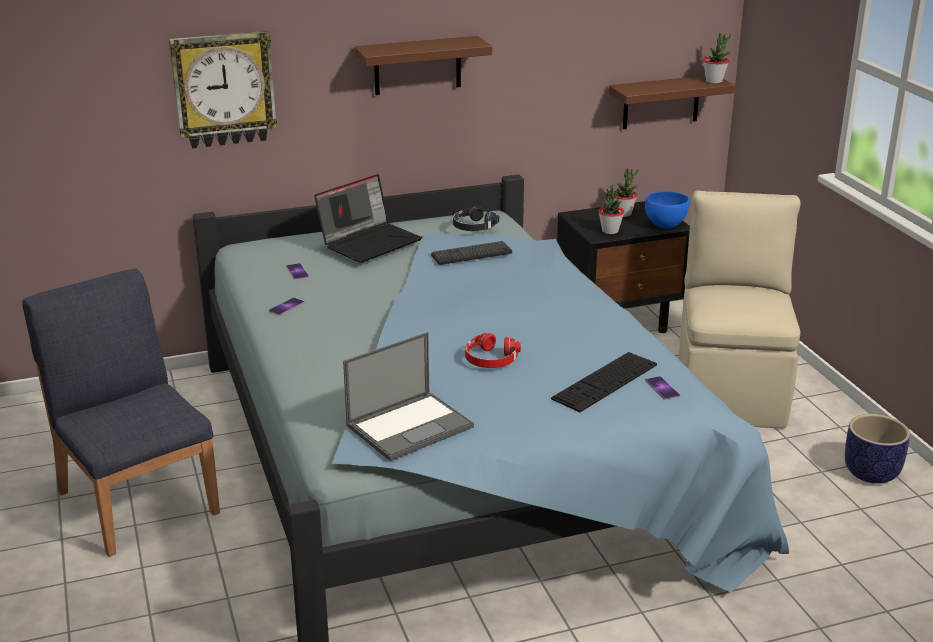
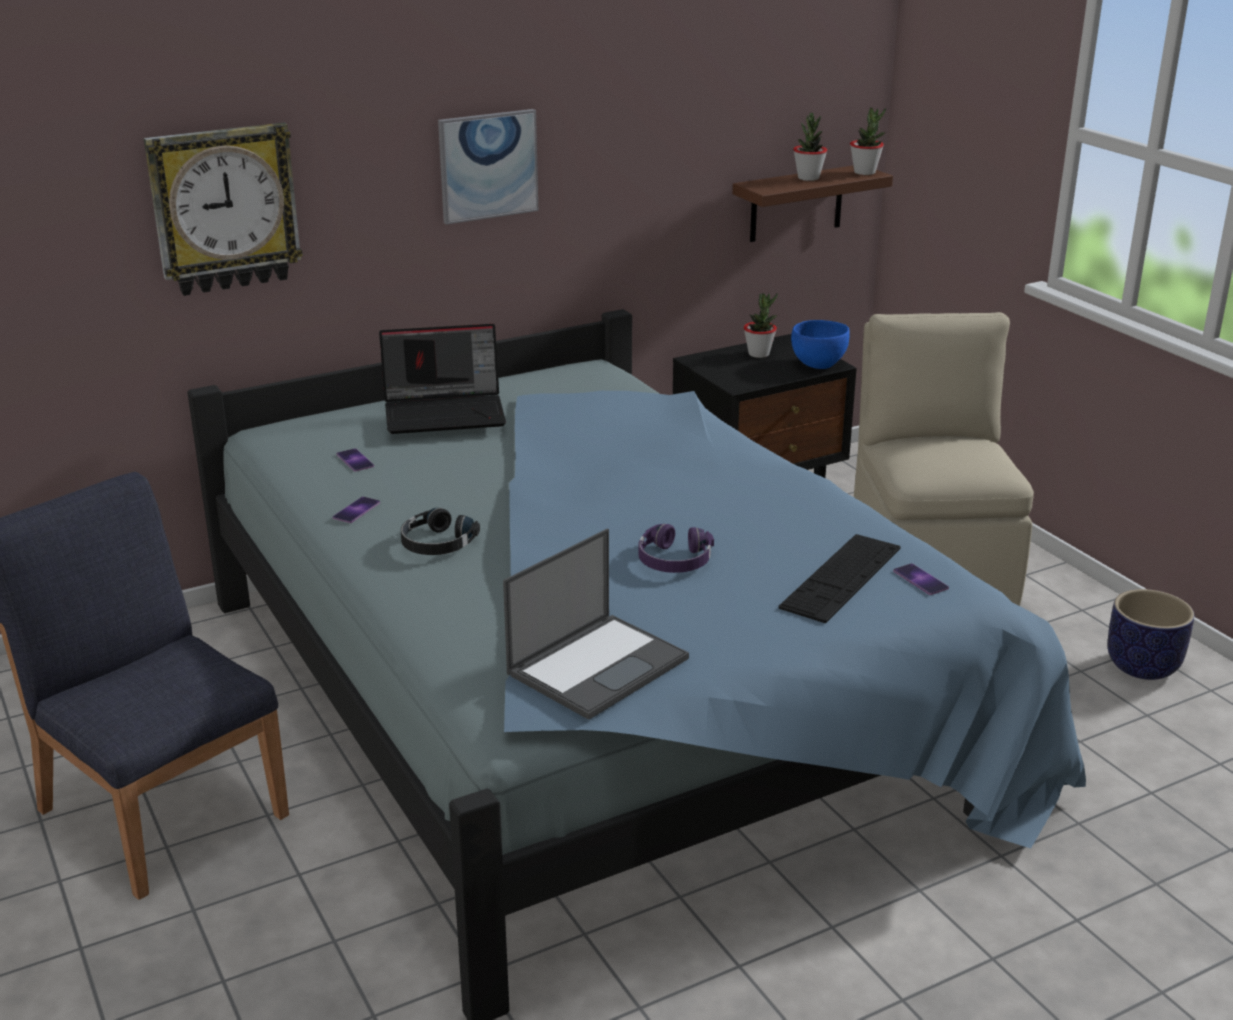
camera: 10 degrees left, 0 degrees up
laptop [314,174,422,263] -> laptop turned 45 degrees clockwise [379,324,506,434]
brown shelf [355,36,492,95] -> picture [438,109,538,225]
keyboard [431,241,512,265] -> none
black headphones [453,207,500,231] -> black headphones moved to [401,508,480,555]
red headphones [465,333,521,368] -> purple headphones [638,524,714,573]
potted plant [598,185,624,234] -> potted plant moved to [793,113,827,181]

